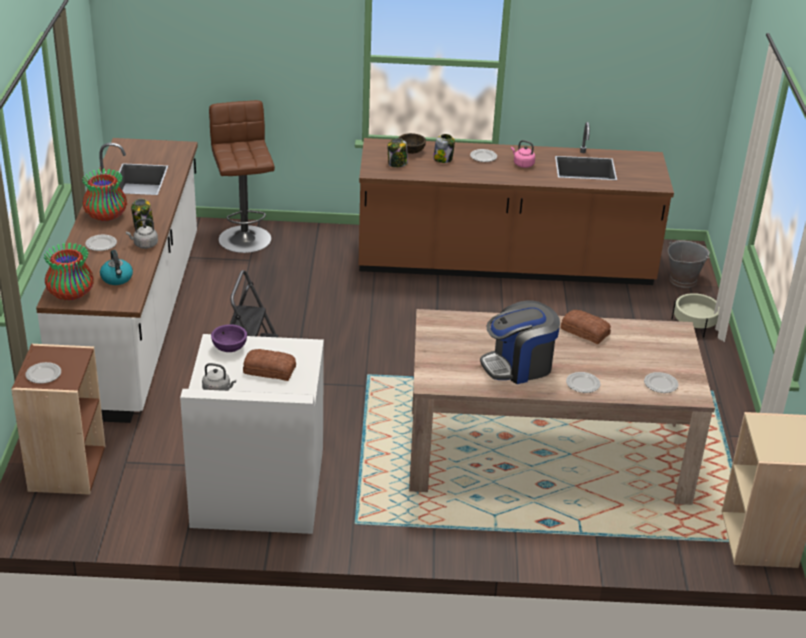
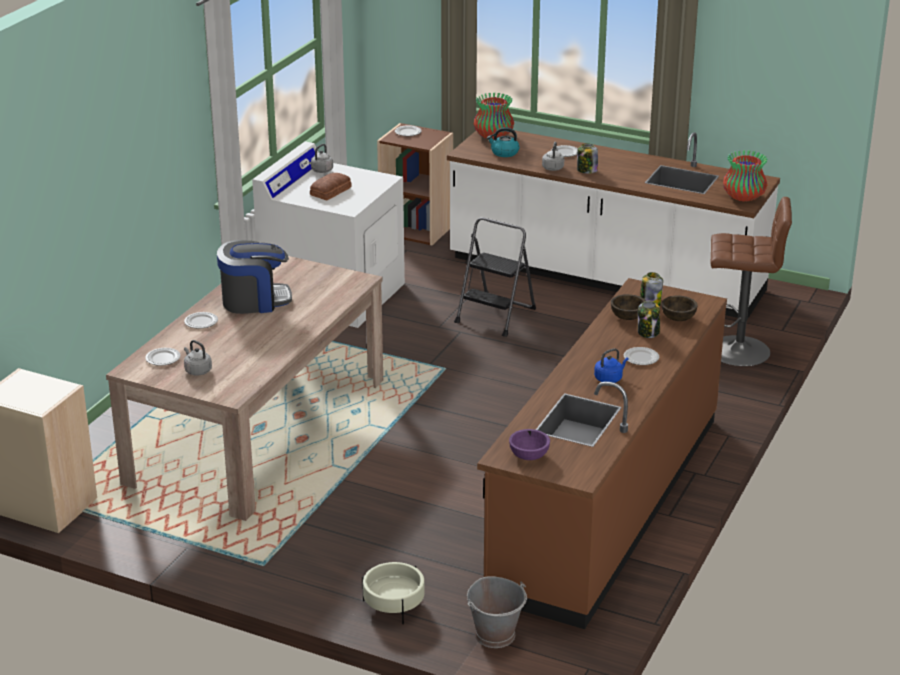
camera: 115 degrees right, 5 degrees down
vase [82,169,127,221] -> vase moved to [723,150,768,202]
purple bowl [211,324,247,352] -> purple bowl moved to [509,429,550,460]
coffee machine [480,300,560,384] -> coffee machine turned 75 degrees clockwise [217,240,292,314]
pink kettle [511,140,535,168] -> blue kettle [594,348,629,383]
bread [561,310,611,344] -> none
none -> grey kettle [184,340,212,376]
none -> brown bowl [611,294,645,320]

